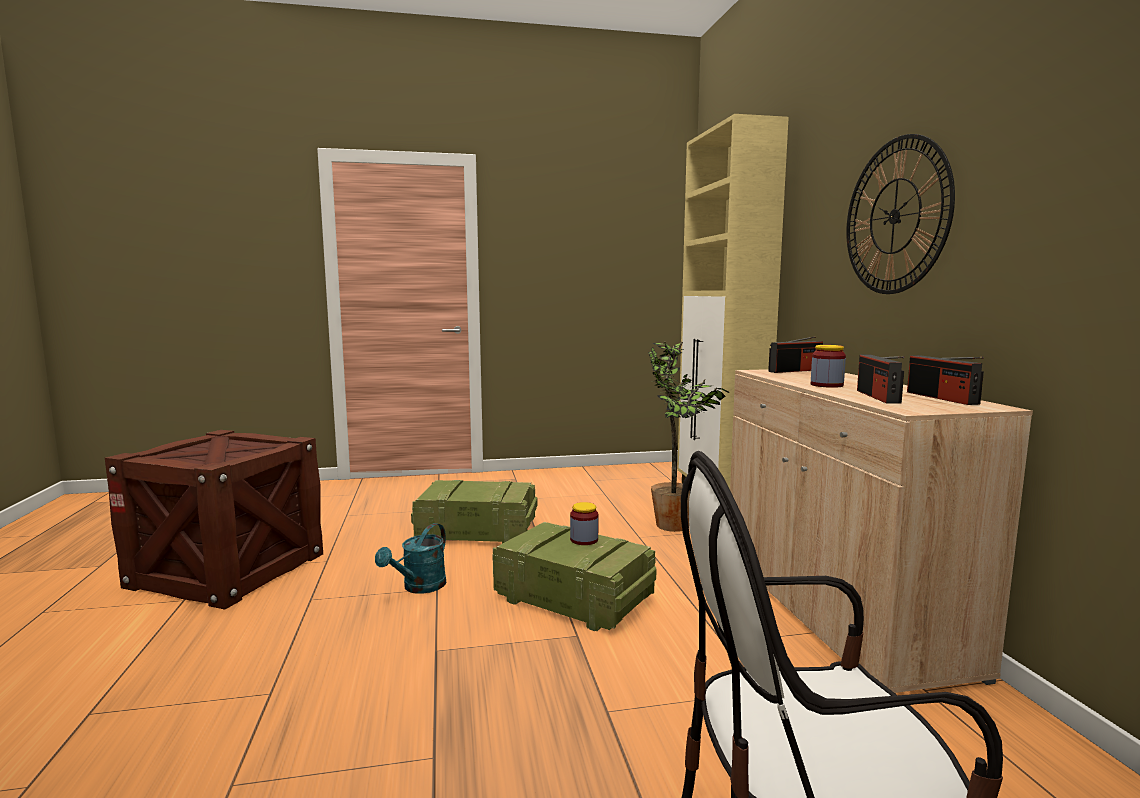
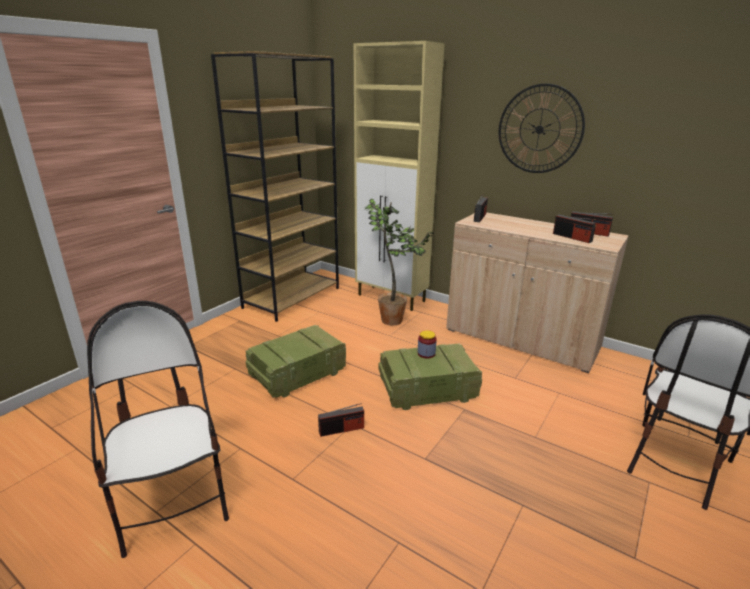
camera: 45 degrees left, 15 degrees up
crate [105,430,323,610] -> chair [87,301,229,558]
turquoise watering can [375,523,446,594] -> radio [318,403,364,437]
jar [811,345,846,388] -> none
none -> brown bookcase [211,51,339,322]

